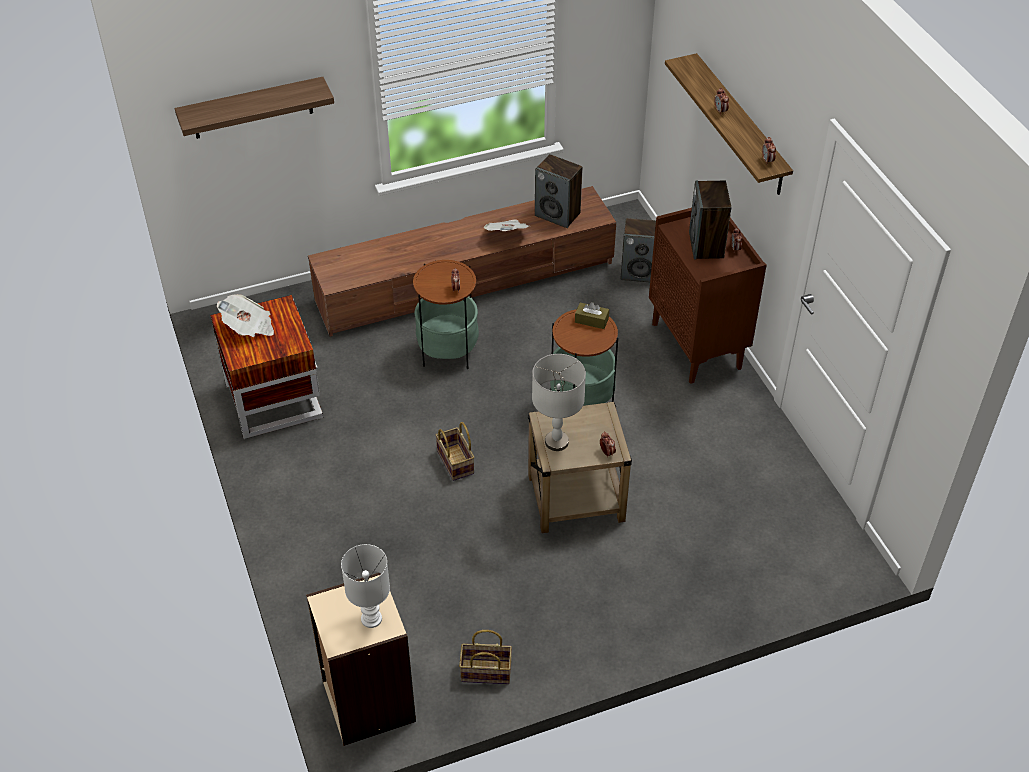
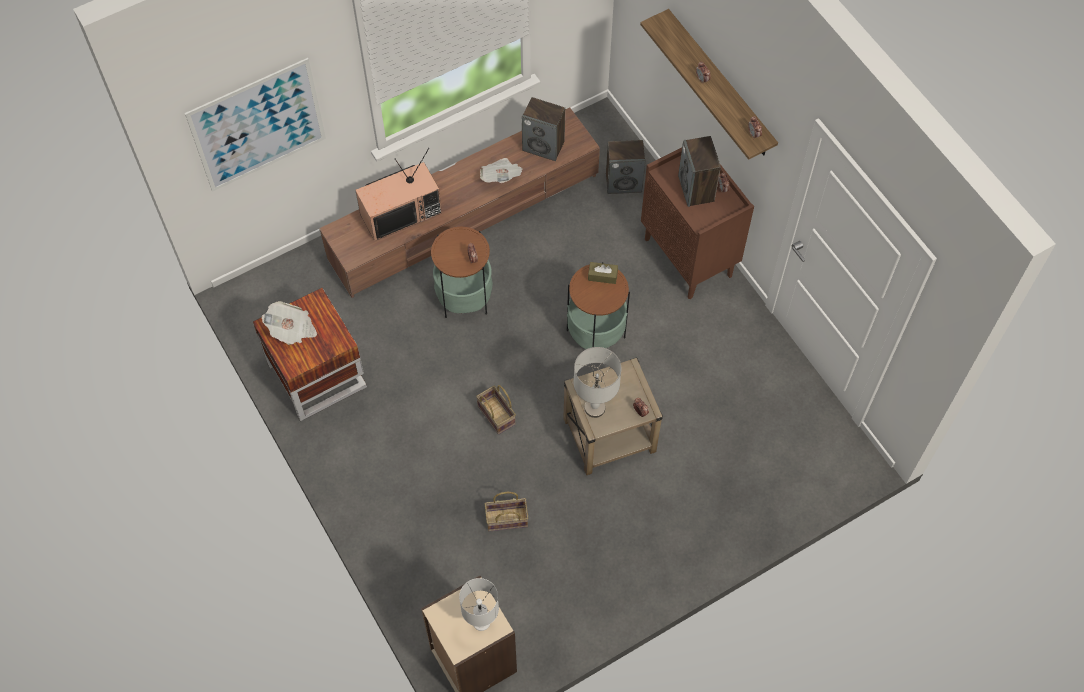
camera: 10 degrees left, 15 degrees up
shelf [175,77,334,139] -> picture [185,58,326,192]
basket [459,630,512,684] -> basket moved to [485,492,528,532]
none -> television [355,148,442,241]

